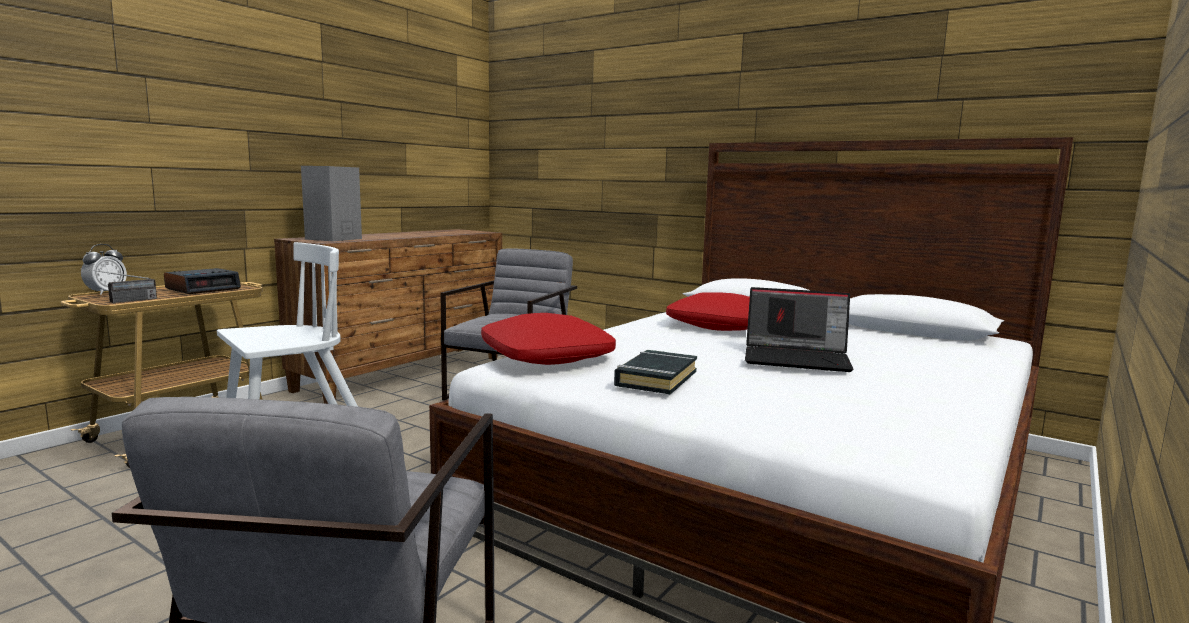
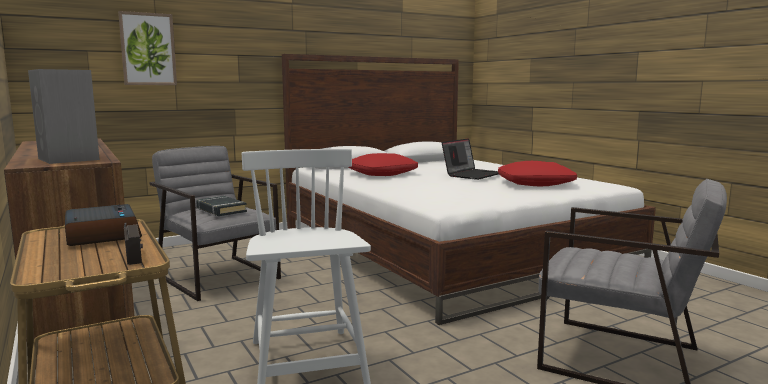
camera: 65 degrees left, 0 degrees up
alarm clock [81,244,127,295] -> none
red pillow [481,313,616,365] -> red pillow moved to [498,161,577,186]
black book [614,350,697,394] -> black book moved to [196,196,247,216]
none -> picture [118,11,177,85]

